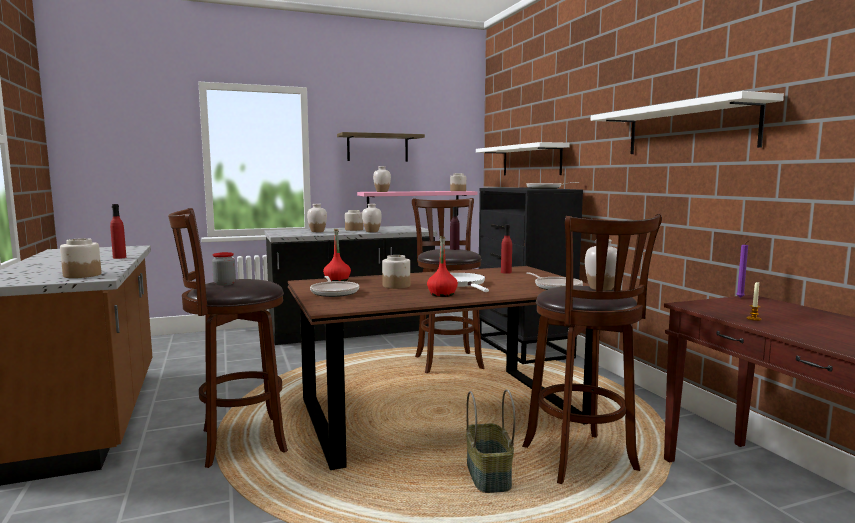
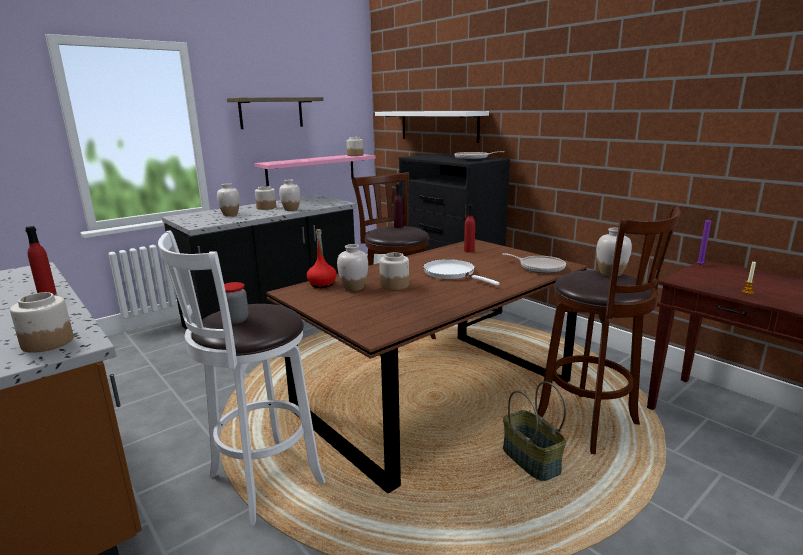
camera: 20 degrees left, 10 degrees up
brown stool [168,208,288,468] -> white stool [158,230,326,526]
frying pan [310,276,359,297] -> none
white vase [373,166,391,192] -> white vase moved to [337,244,368,291]
red bottle [427,236,458,297] -> none
white shelf [591,91,784,154] -> none

